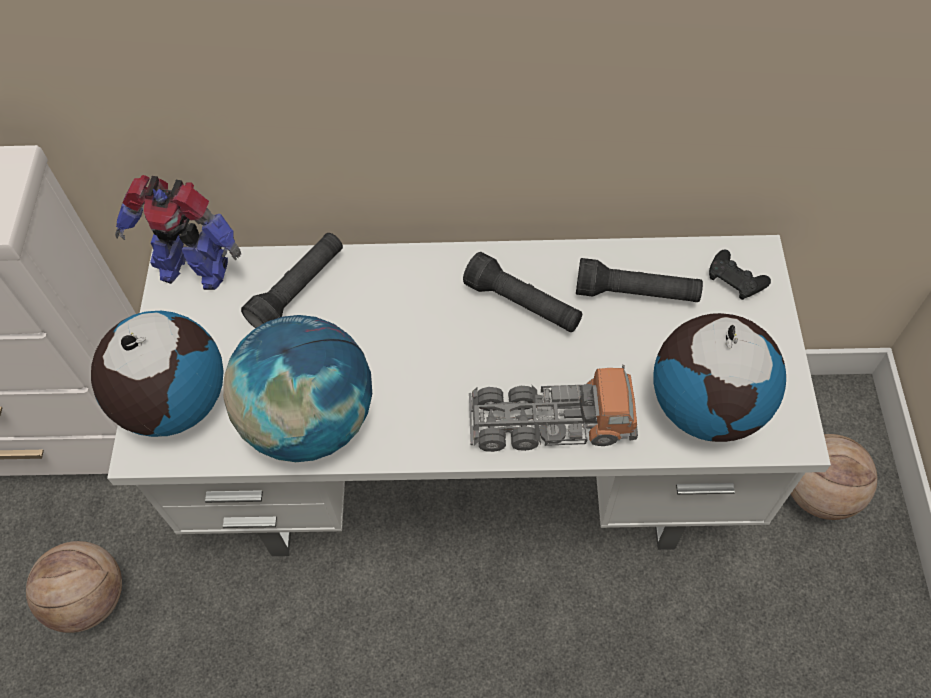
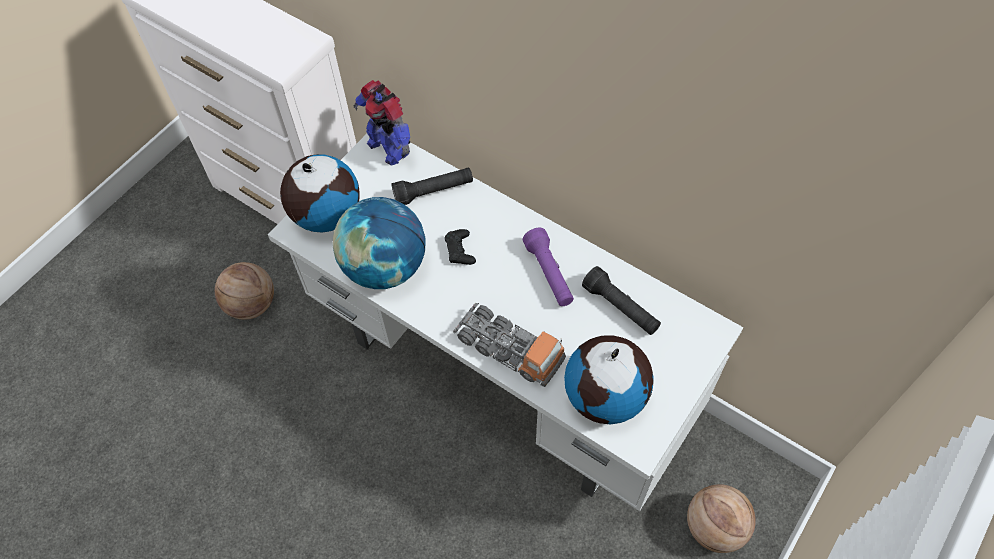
camera: 35 degrees right, 0 degrees up
black flashlight [463,252,582,332] -> purple flashlight [522,228,574,306]
black game controller [709,250,771,300] -> black game controller moved to [444,229,476,265]

